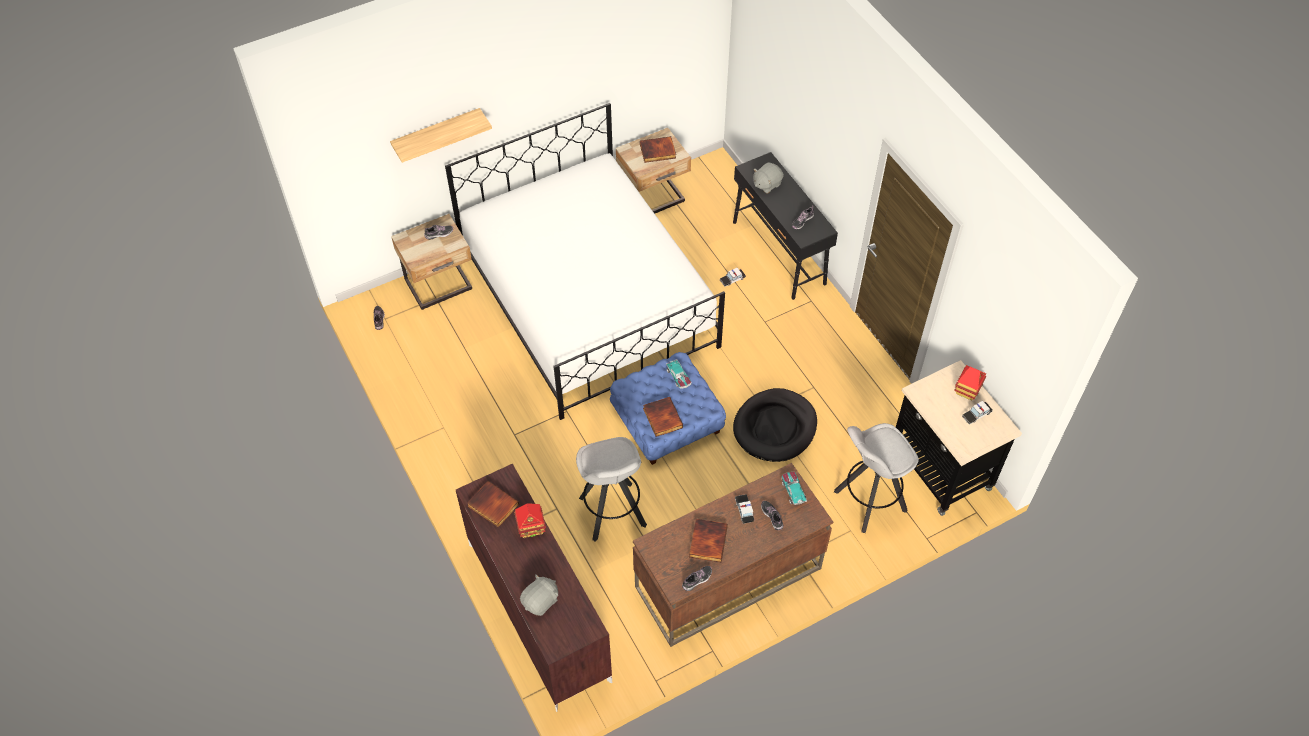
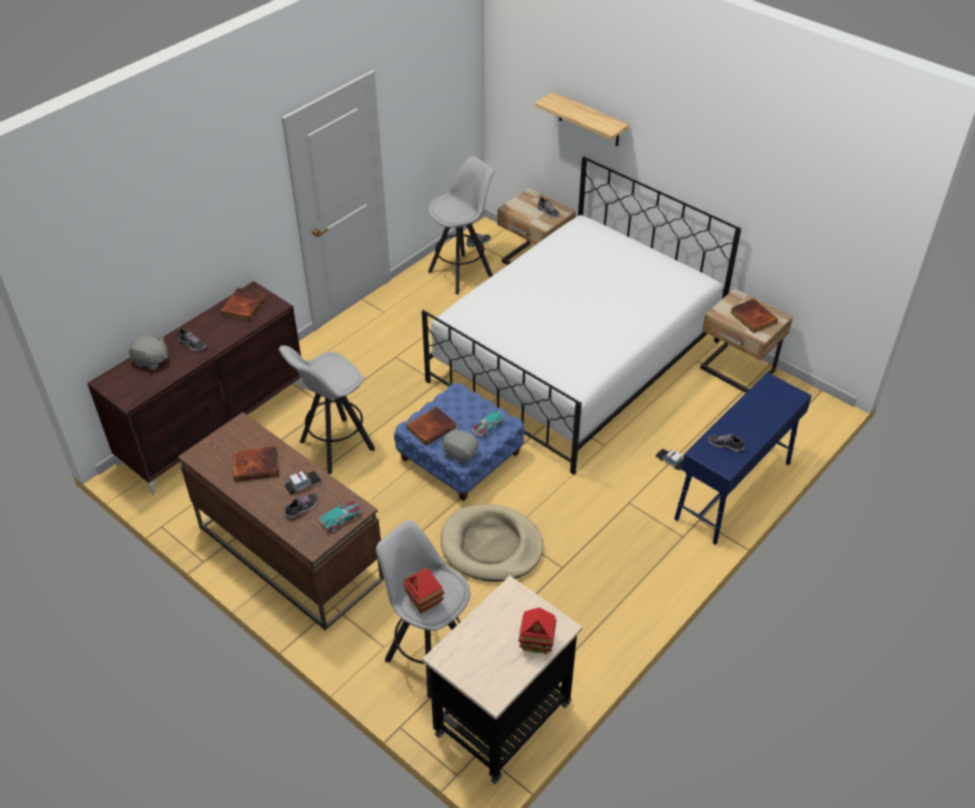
camera: 70 degrees right, 10 degrees down
toy house [514,503,546,538] -> toy house moved to [403,568,444,614]
shoe [682,566,712,591] -> shoe moved to [177,327,207,351]
black console table [733,152,838,300] -> blue console table [674,372,812,545]
black dog bed [733,388,817,462] -> beige dog bed [441,504,543,582]
grey plush toy [753,162,784,194] -> grey plush toy moved to [442,426,479,464]
toy car [962,401,993,425] -> none
none -> grey stool [428,156,494,294]

